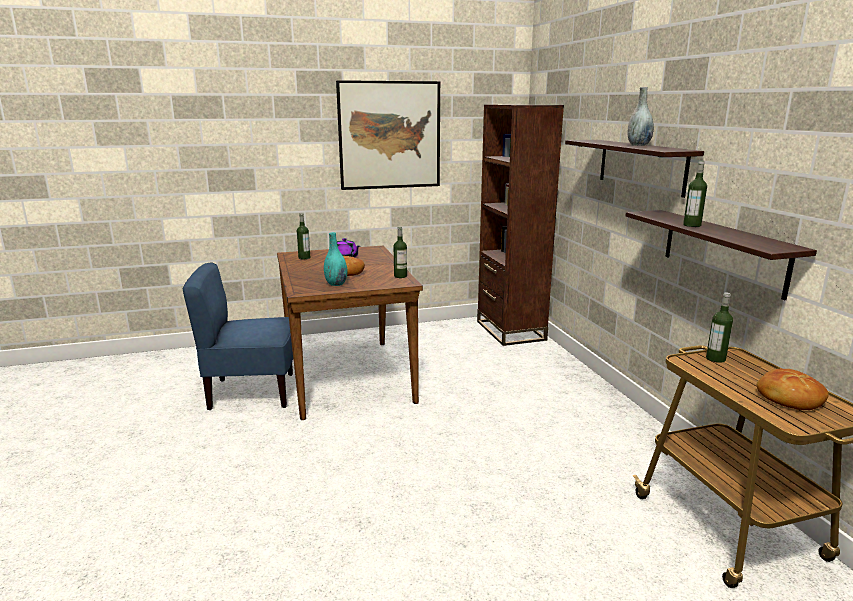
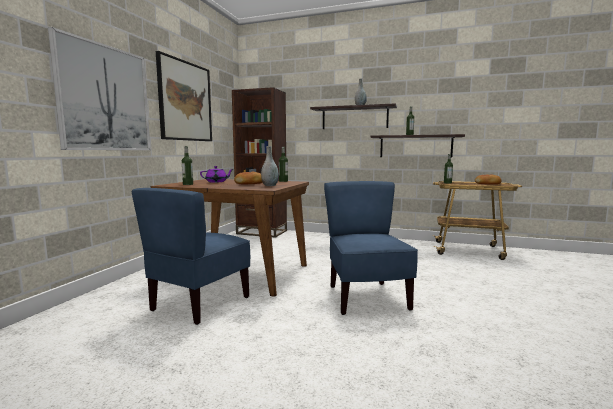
camera: 55 degrees left, 10 degrees down
turquoise vase [324,232,347,286] -> grey vase [261,146,279,186]
none -> picture [48,27,150,150]
none -> blue chair [324,181,418,315]

